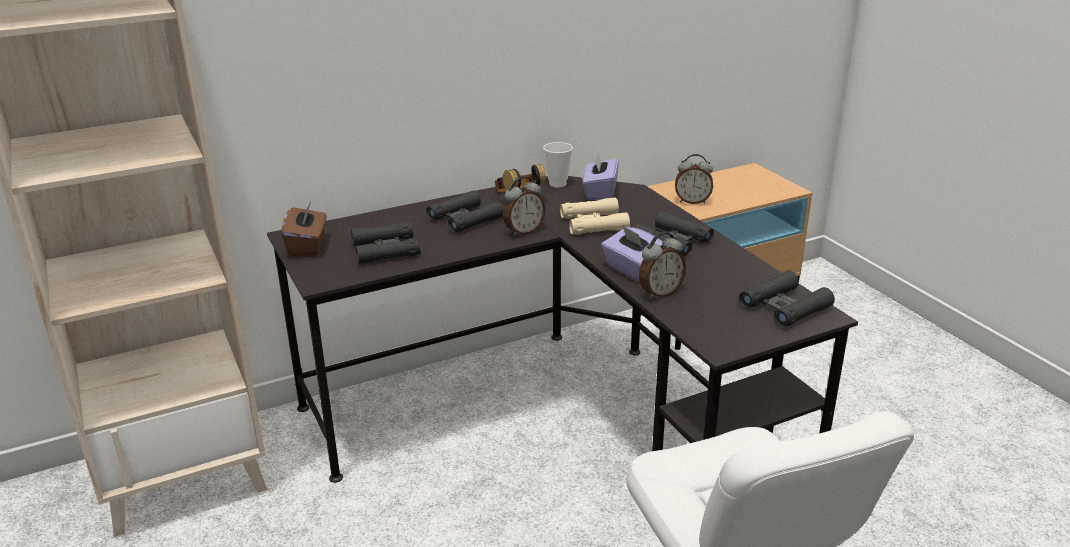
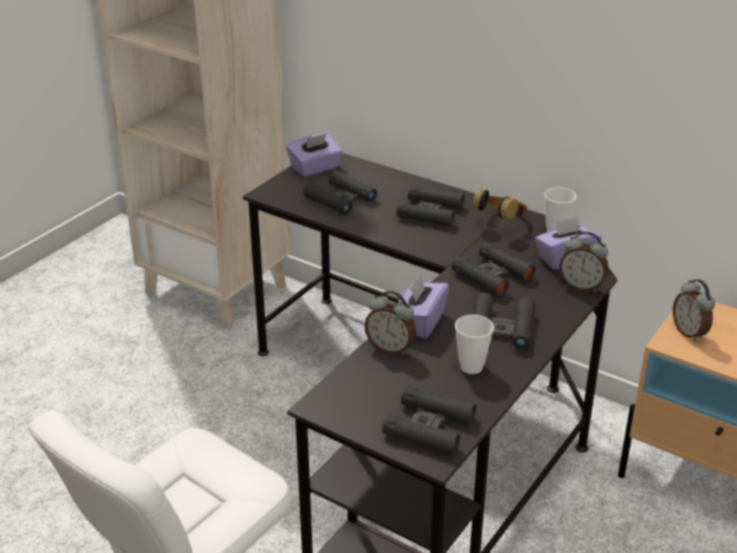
camera: 60 degrees right, 5 degrees up
brown tissue box [281,202,326,256] -> purple tissue box [286,134,343,177]
alarm clock [503,176,546,236] -> alarm clock moved to [559,232,608,292]
beige binoculars [560,197,630,235] -> black binoculars [452,243,535,297]
none -> cup [455,315,494,374]

